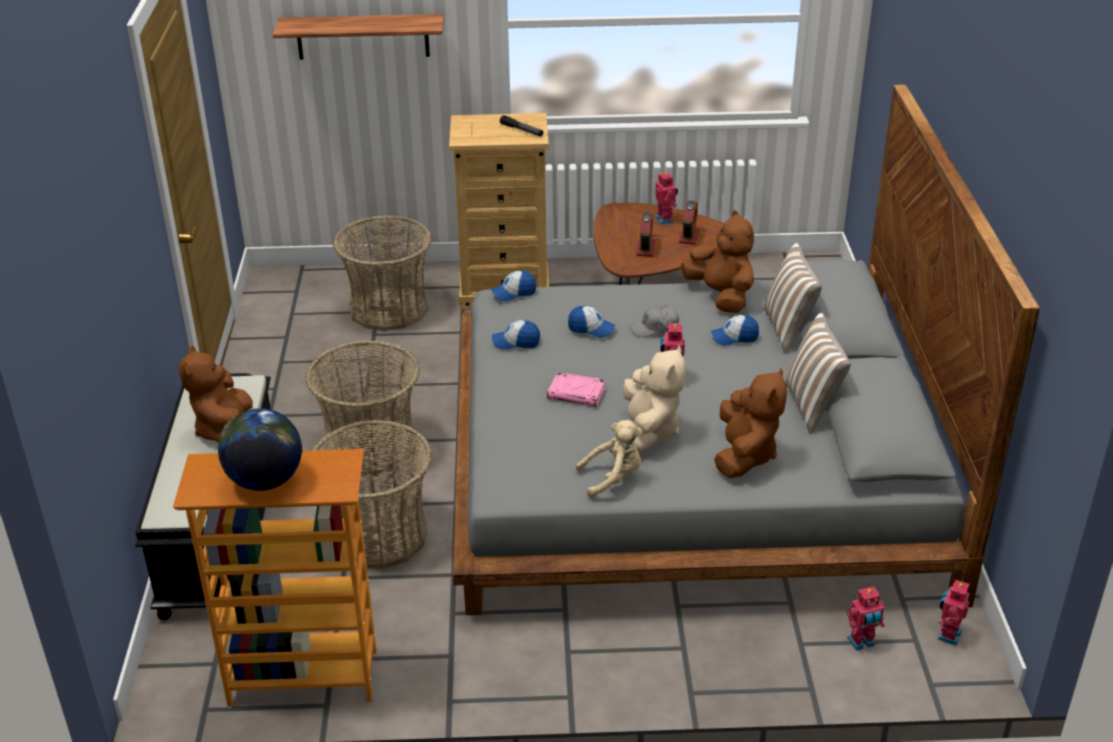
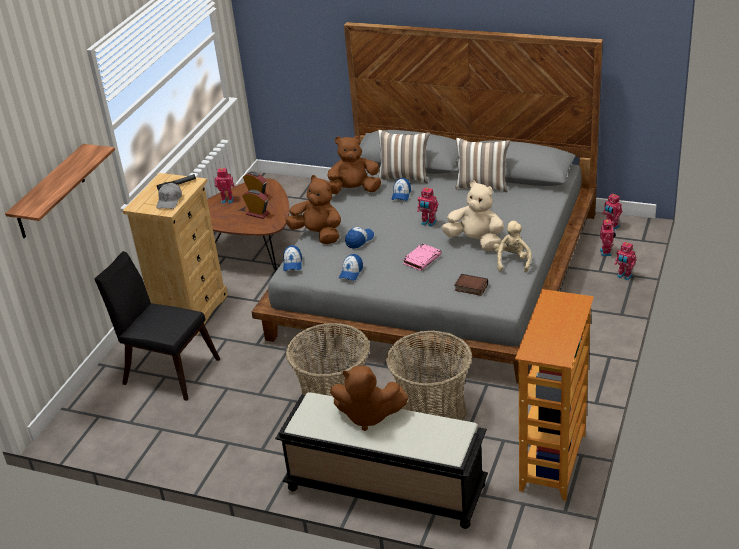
camera: 65 degrees left, 0 degrees up
globe [218,408,302,491] -> none
basket [333,215,432,331] -> black chair [94,251,220,401]
grey cap [630,305,679,337] -> grey cap moved to [156,183,182,209]
brown plush toy [714,368,787,478] -> brown plush toy moved to [285,175,341,244]
none -> book [455,274,488,296]
none -> toy robot [615,242,637,280]

